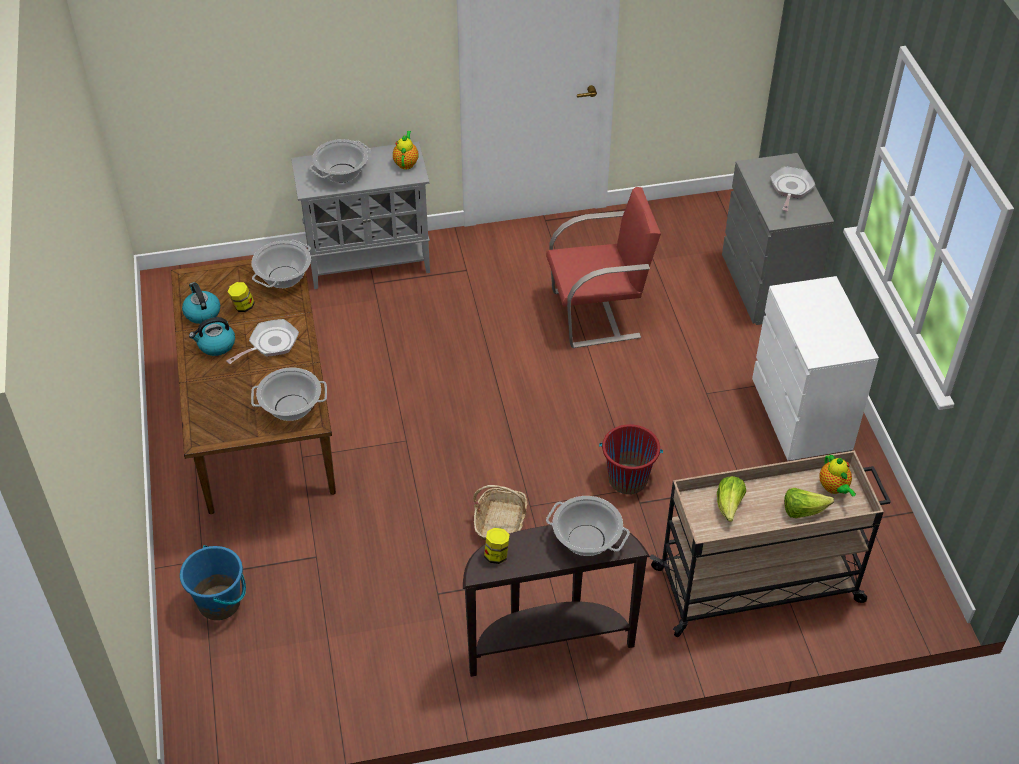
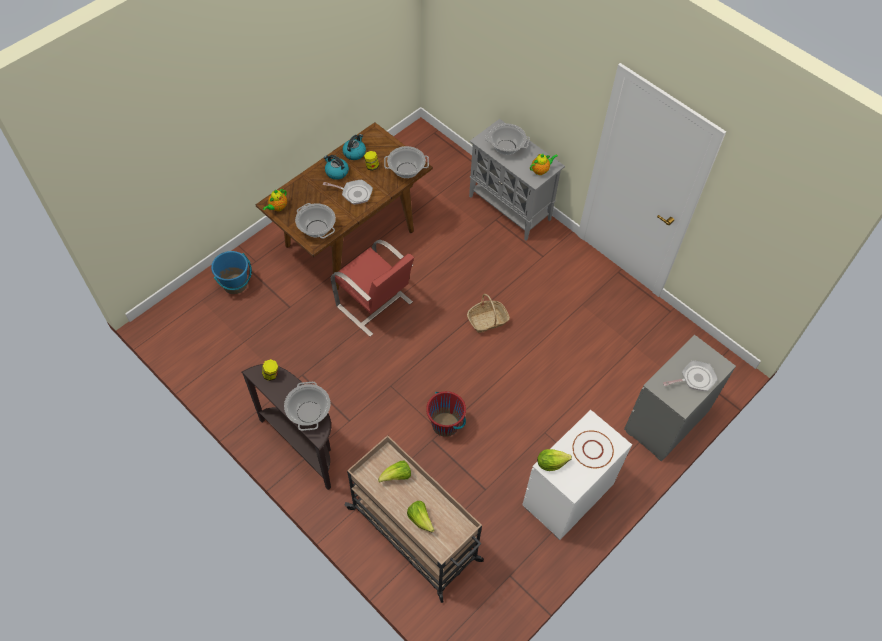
camera: 55 degrees right, 10 degrees up
basket [473,485,528,540] -> basket moved to [467,294,510,333]
red chair [546,187,661,348] -> red chair moved to [331,240,414,337]
teapot [819,454,856,497] -> teapot moved to [263,189,287,211]
none -> lettuce [537,449,572,471]
none -> white plate [572,430,614,468]

